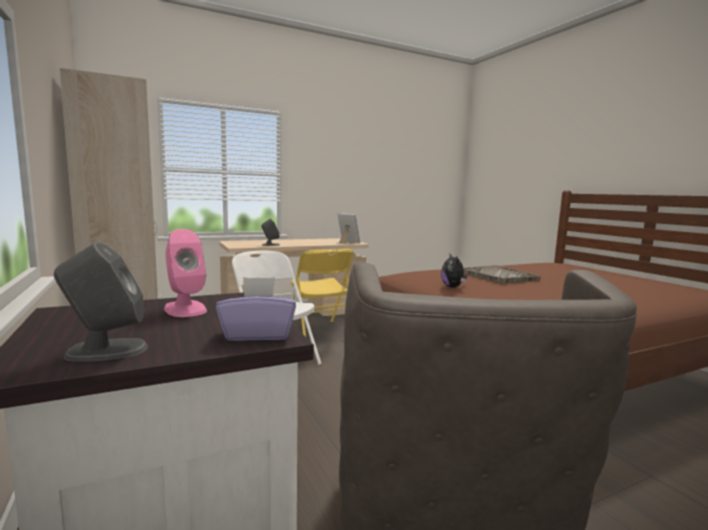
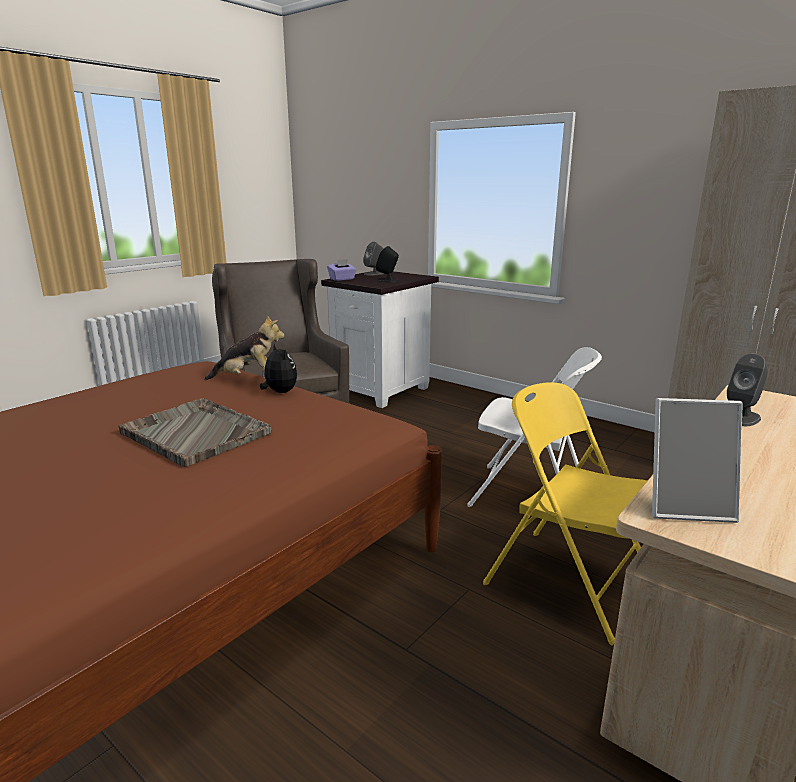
camera: 155 degrees right, 10 degrees up
pink speaker [164,229,207,317] -> black speaker [376,246,399,283]
none -> plush toy [204,315,285,380]

